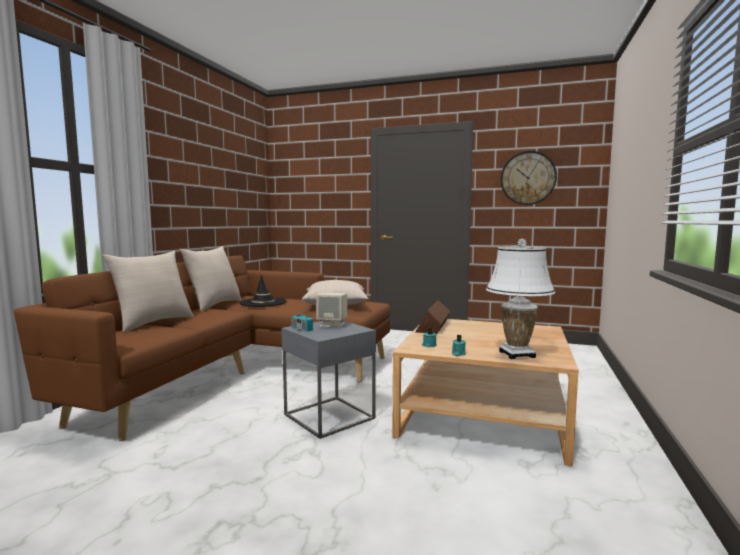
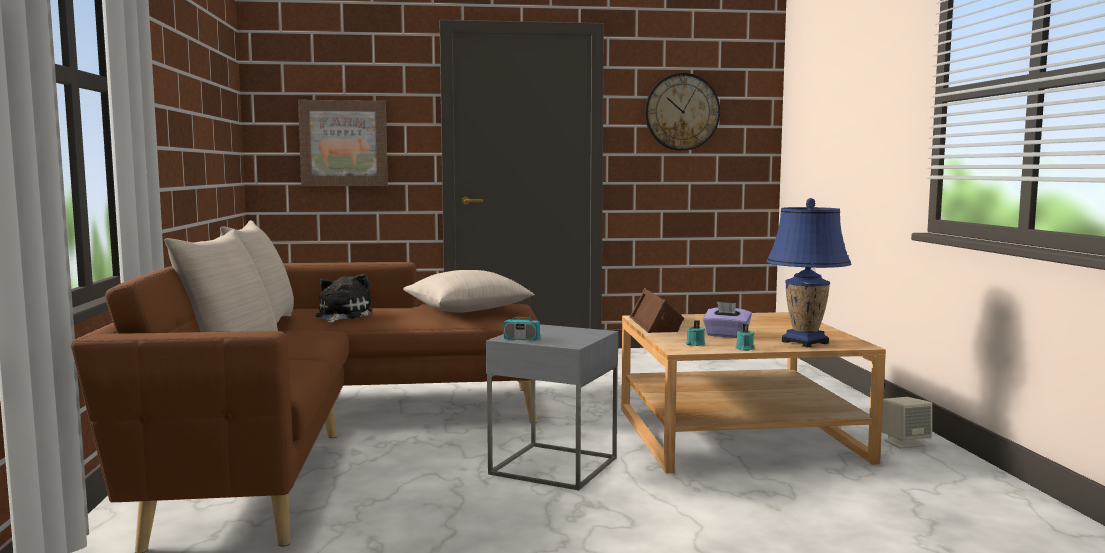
camera: 25 degrees left, 0 degrees up
black hat [239,275,287,307] -> plush toy [316,274,372,323]
beige speaker [316,293,347,328] -> beige speaker moved to [882,397,932,448]
white table lamp [486,239,555,359] -> blue table lamp [766,198,851,347]
none -> picture [298,100,388,186]
none -> purple tissue box [703,302,752,338]

